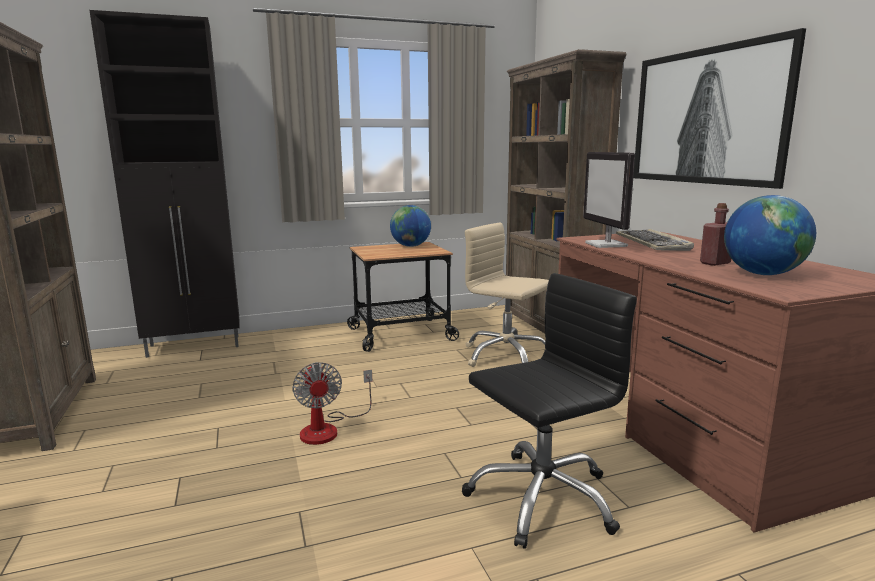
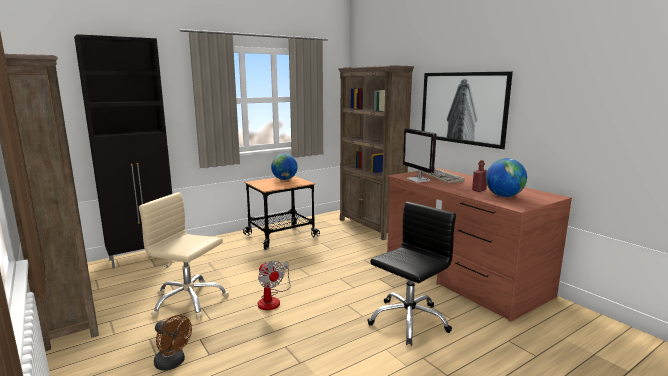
camera: 15 degrees left, 0 degrees up
beige office chair [465,223,549,367] -> beige office chair moved to [139,192,229,319]
none -> brown fan [154,315,192,371]

